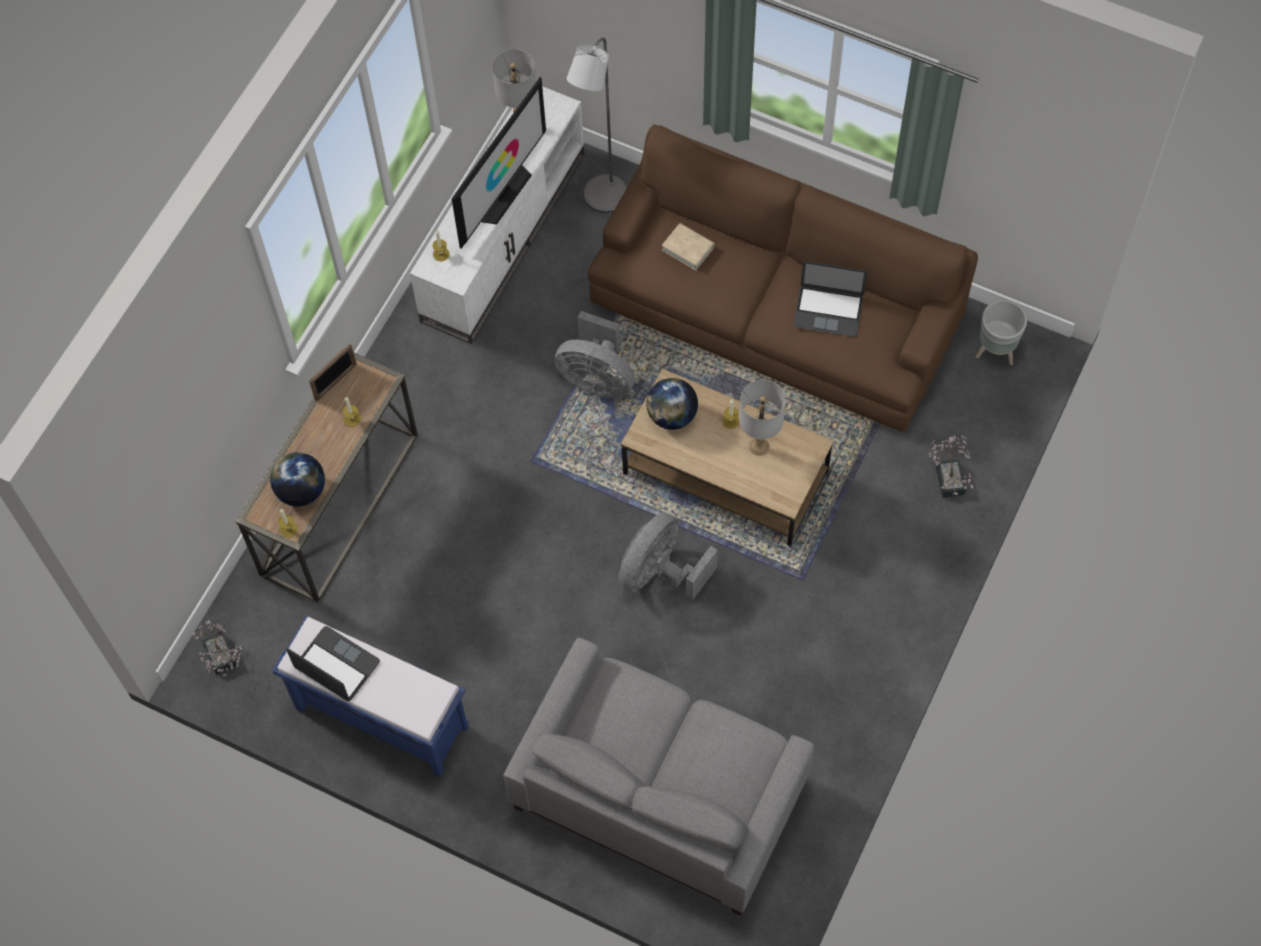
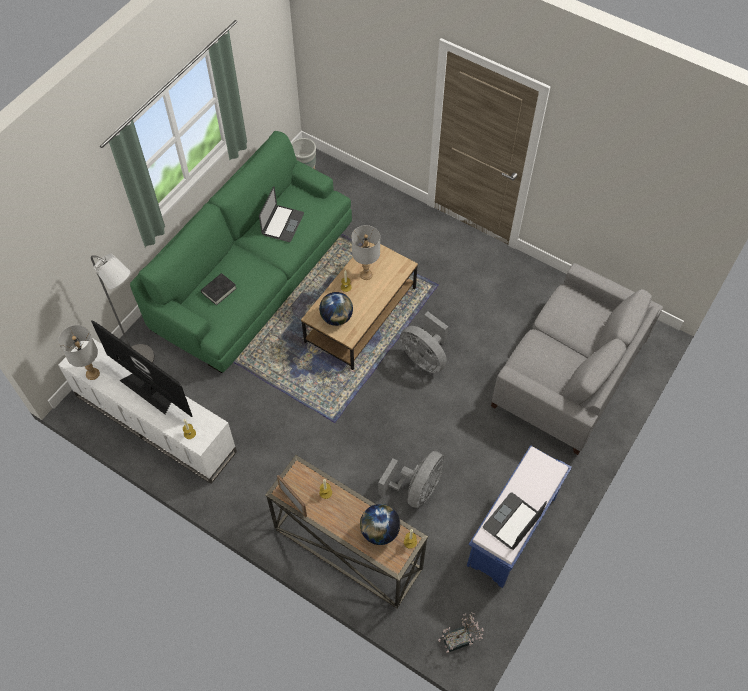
camera: 85 degrees left, 5 degrees down
grey fan [555,311,635,398] -> grey fan moved to [378,451,444,508]
brown sofa [588,125,978,432] -> green sofa [130,131,352,373]
beige book [662,223,715,271] -> black book [201,273,237,305]
potted plant [929,435,973,498] -> none

